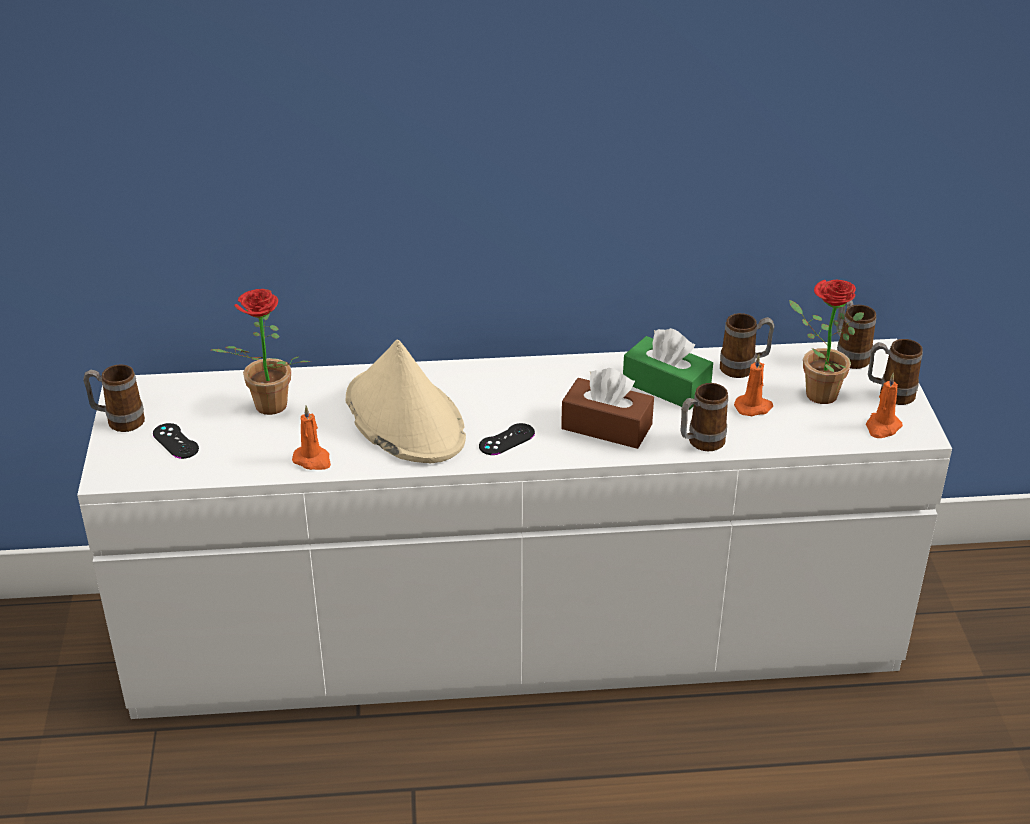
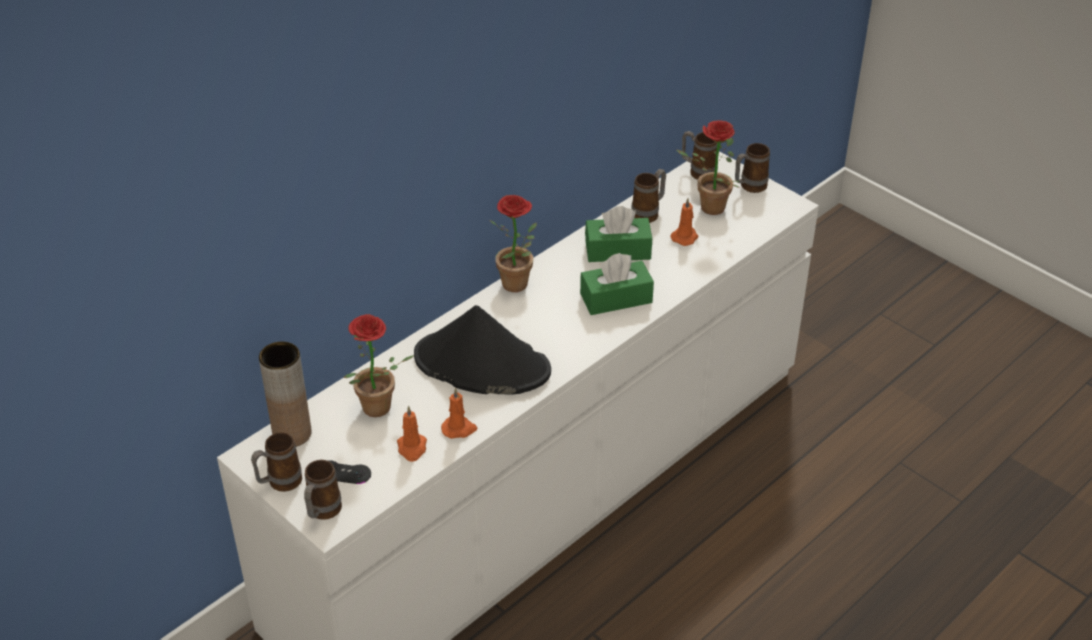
camera: 40 degrees left, 5 degrees up
beige hat [346,339,466,463] -> black hat [414,305,551,394]
black game controller [479,423,535,455] -> none
brown tissue box [561,368,654,449] -> green tissue box [580,253,654,315]
mug [680,383,728,451] -> mug moved to [304,460,342,520]
orange candle [866,373,903,438] -> orange candle moved to [397,406,427,462]
none -> brown vase [259,341,312,447]
none -> potted plant [490,195,537,292]

